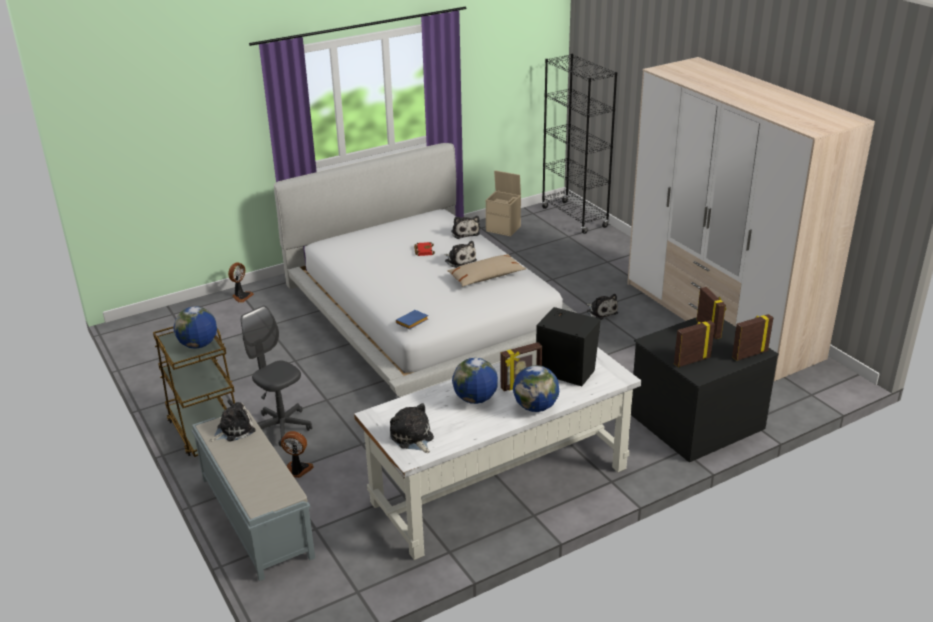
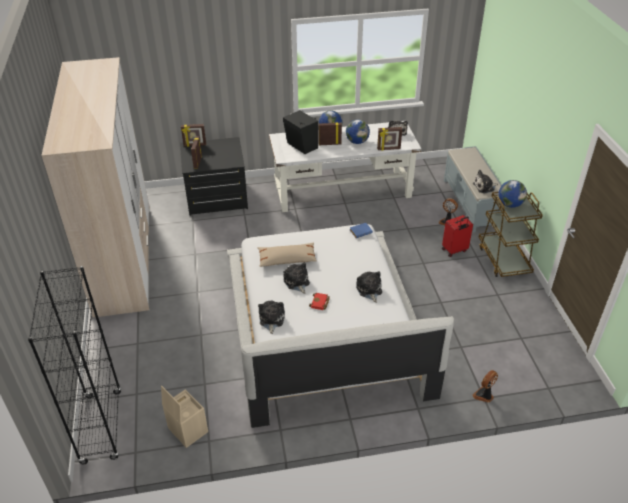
camera: 160 degrees left, 10 degrees up
grey office chair [241,305,312,447] -> red suitcase [442,215,473,257]
plush toy [587,294,618,320] -> plush toy moved to [356,271,382,303]
picture frame [674,320,715,367] -> picture frame moved to [377,127,402,150]

